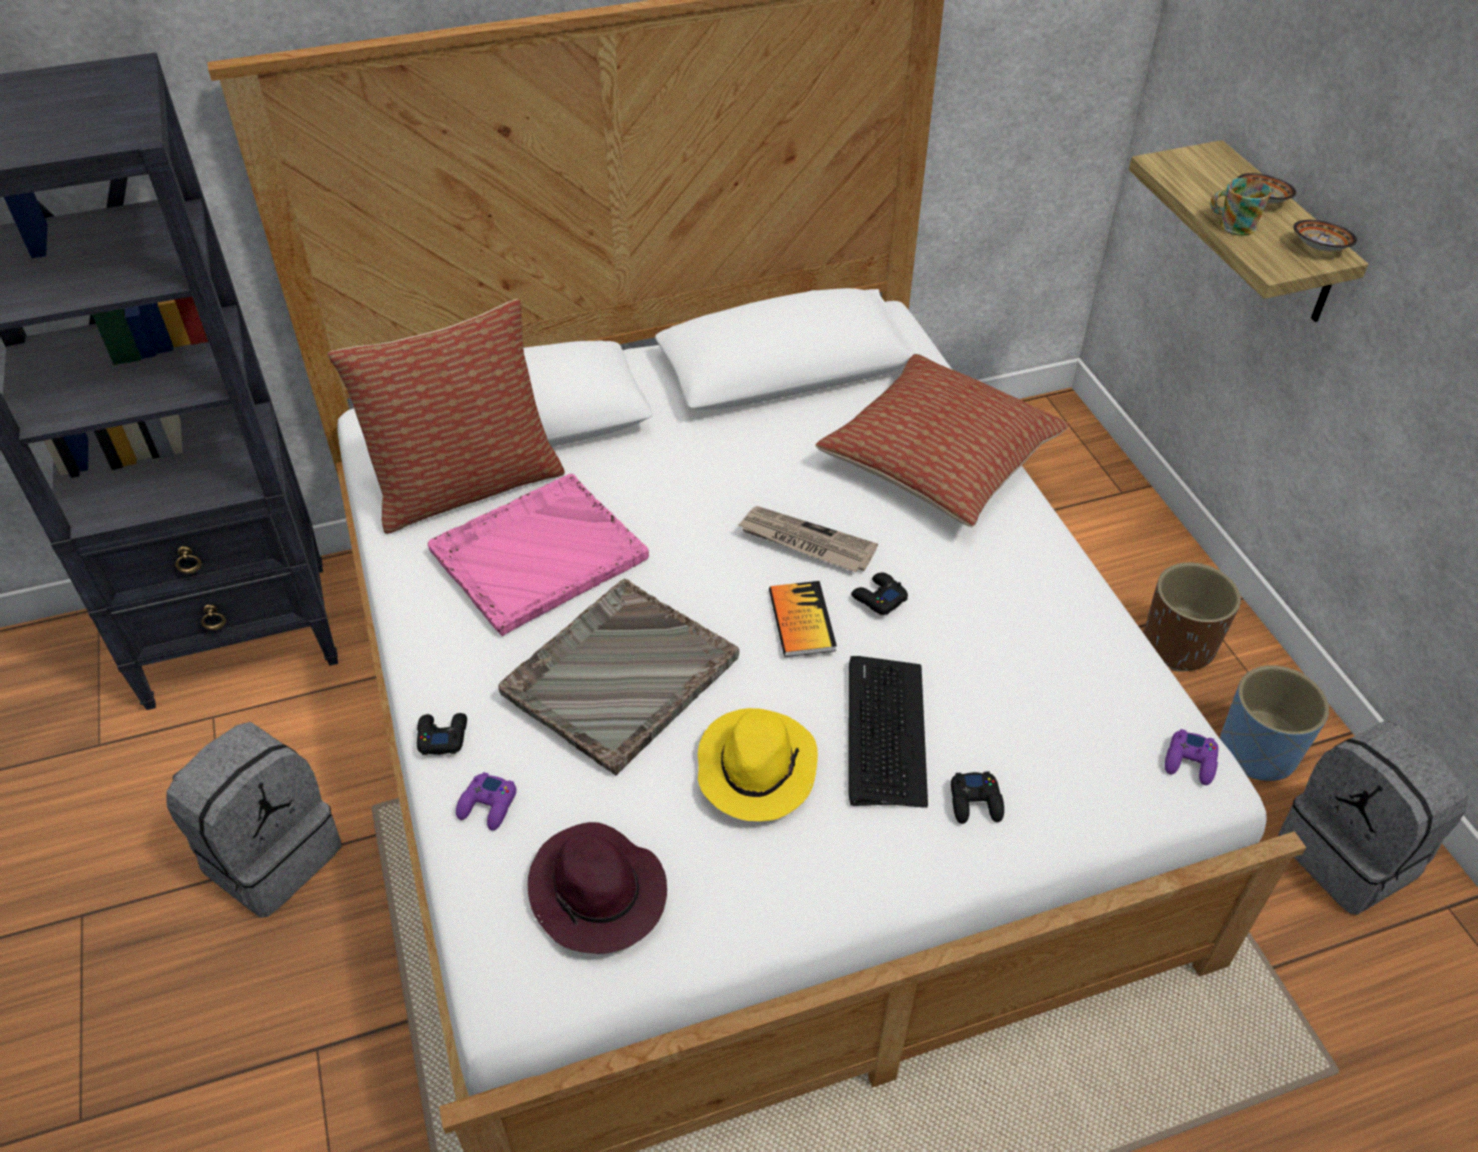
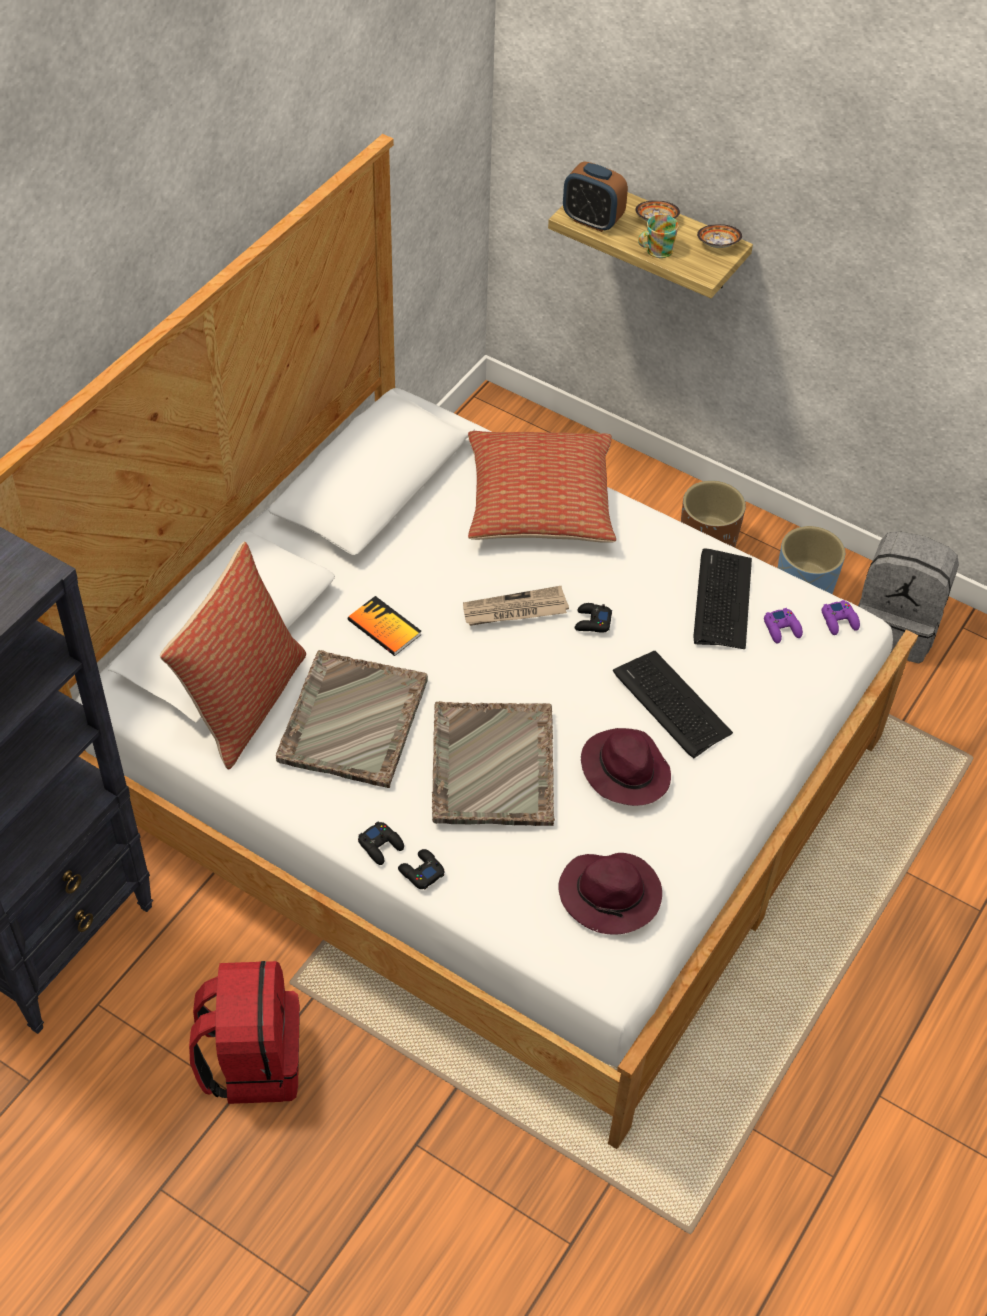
camera: 40 degrees left, 5 degrees up
grey backpack [166,722,342,918] -> red backpack [189,961,300,1104]
pink tray [428,473,649,636] -> grey tray [276,650,428,788]
purple game controller [456,772,516,831] -> purple game controller moved to [764,608,803,643]
yellow hat [698,708,818,821] -> purple hat [581,728,671,806]
book [769,581,837,657] -> book moved to [348,596,422,656]
black game controller [951,772,1004,824] -> black game controller moved to [358,822,404,865]
none -> alarm clock [563,161,628,232]
none -> keyboard [693,549,752,649]

